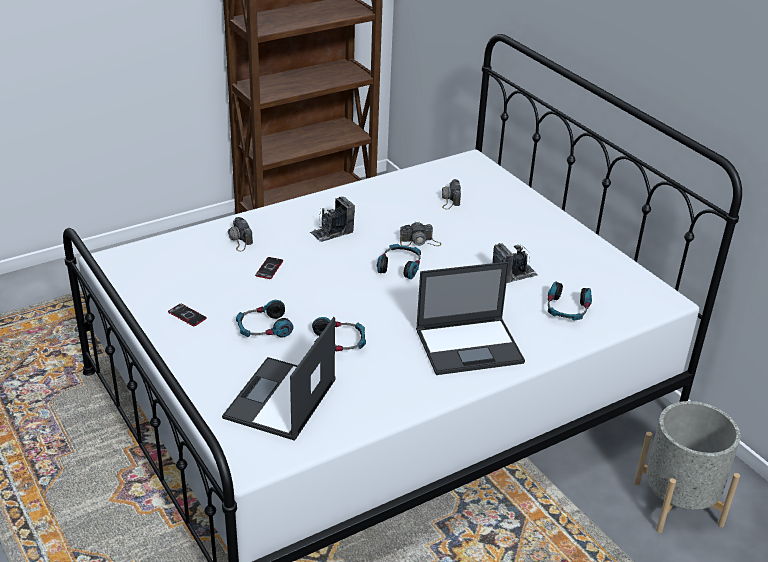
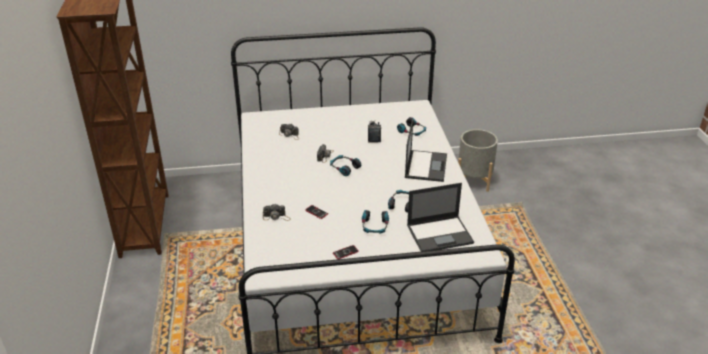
camera: 65 degrees left, 0 degrees up
laptop [222,317,336,441] -> laptop turned 60 degrees counterclockwise [407,183,474,252]
camera [310,197,355,242] -> none

